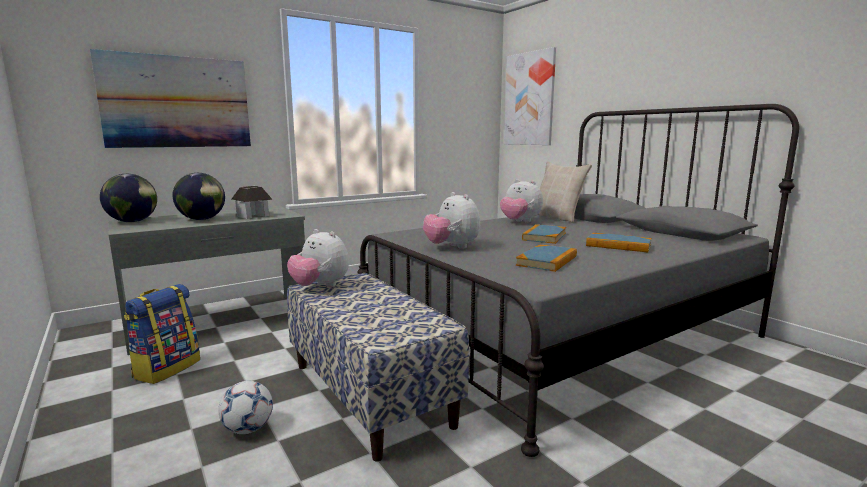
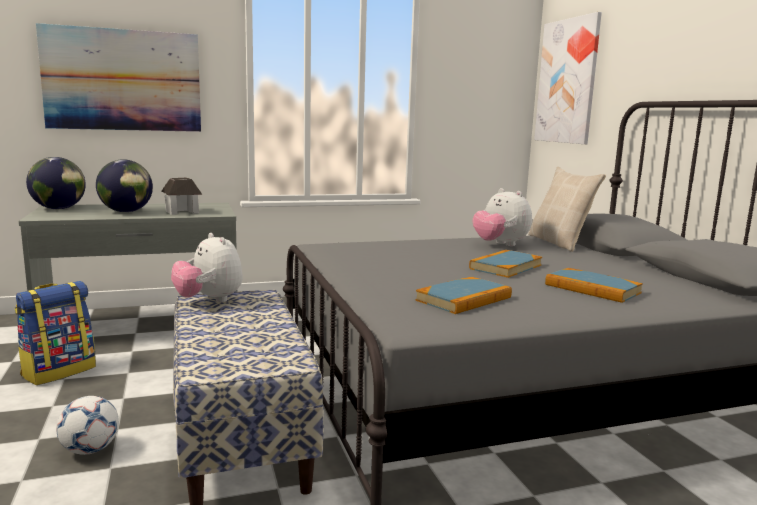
camera: 15 degrees right, 0 degrees up
plush toy [423,192,480,249] -> none

